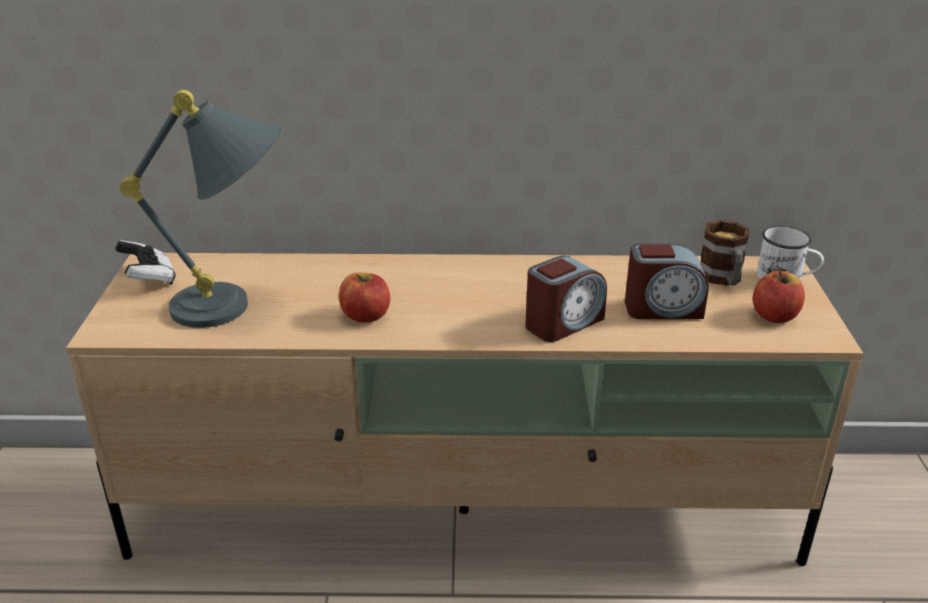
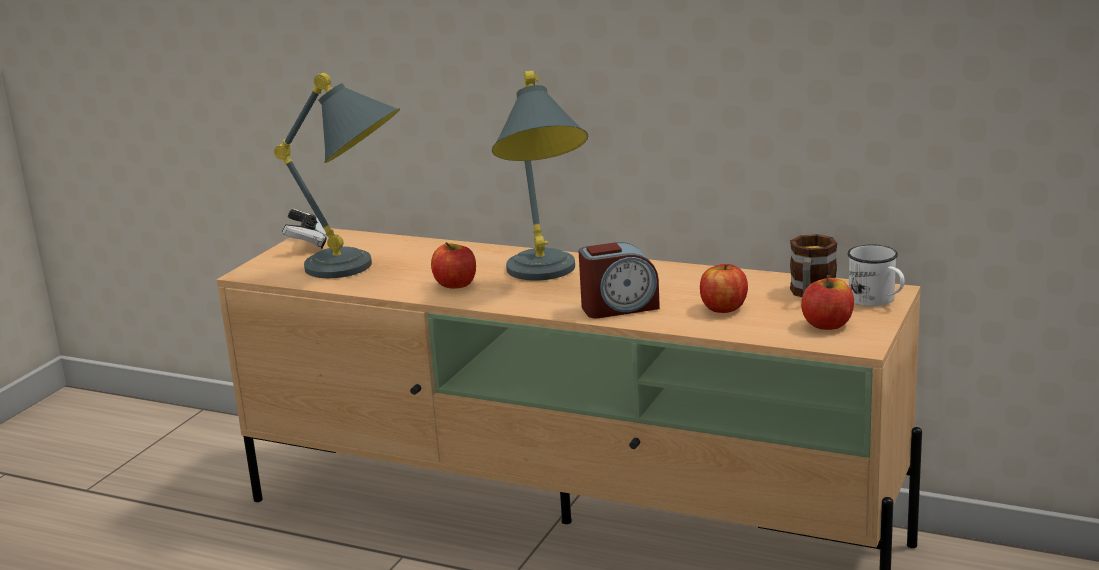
camera: 25 degrees right, 10 degrees down
alarm clock [625,243,708,319] -> apple [700,264,748,313]
none -> grey table lamp [492,70,588,281]

